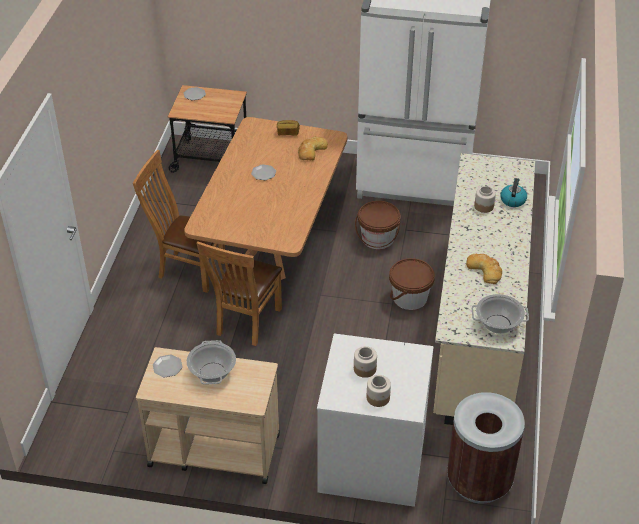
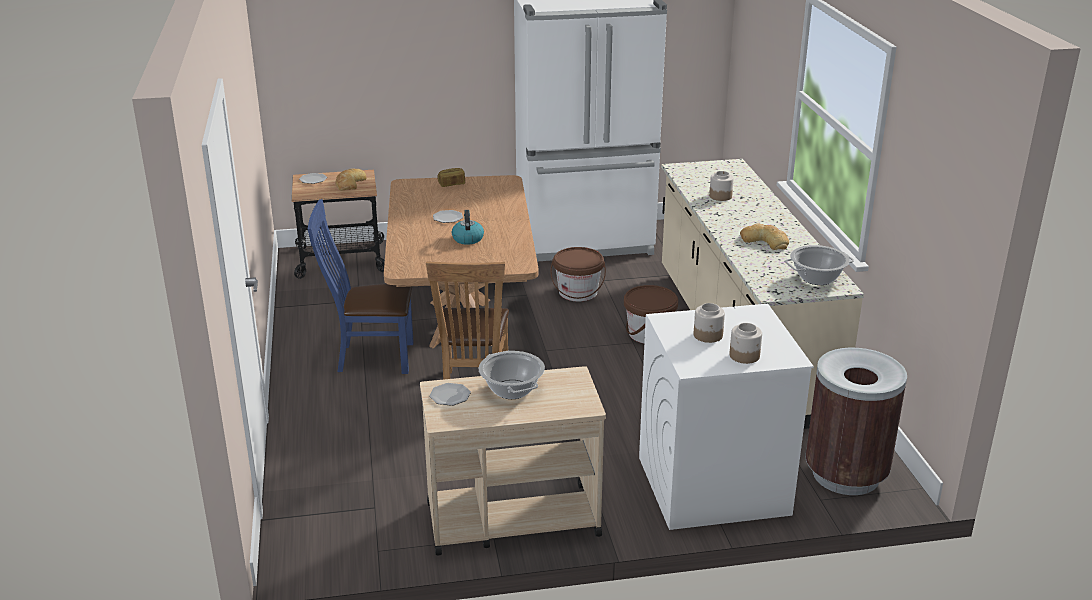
camera: 20 degrees left, 15 degrees down
brown chair [133,150,225,293] -> blue chair [308,199,414,374]
bread [298,137,328,161] -> bread moved to [336,168,366,191]
kettle [500,178,527,207] -> kettle moved to [452,210,484,245]

